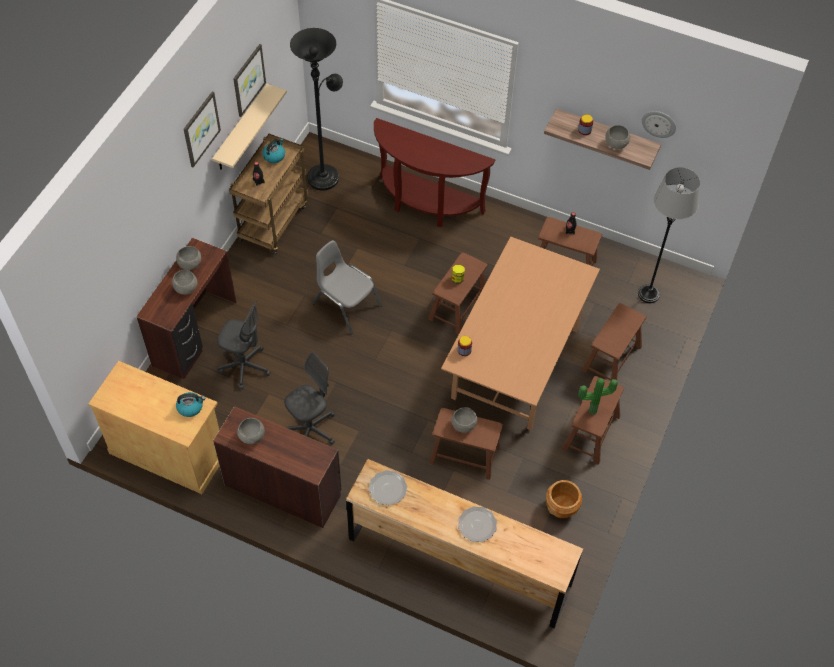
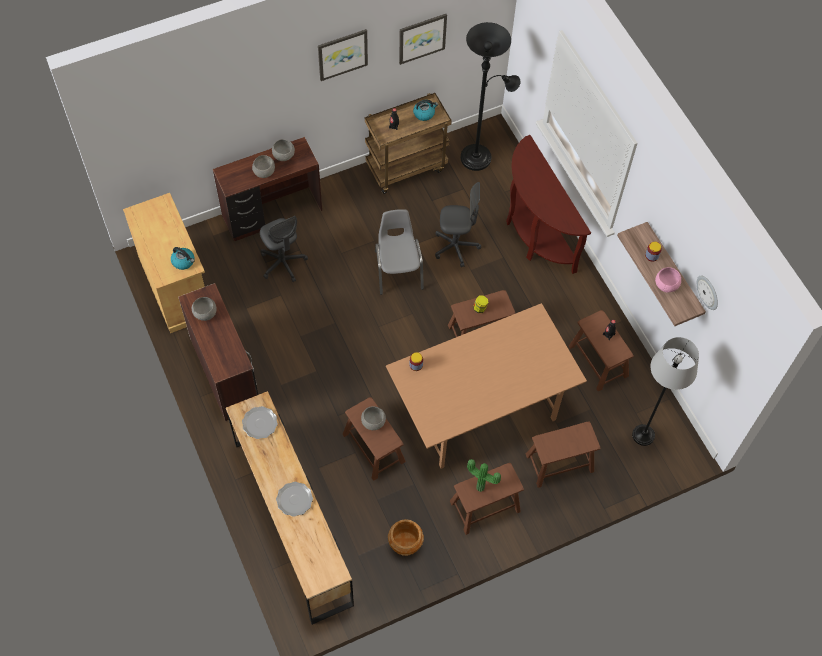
camera: 40 degrees right, 5 degrees up
beige shelf [212,84,287,170] -> none
grey office chair [284,352,335,445] -> grey office chair moved to [435,182,481,267]
grey bowl [605,125,630,149] -> pink bowl [655,267,681,292]

